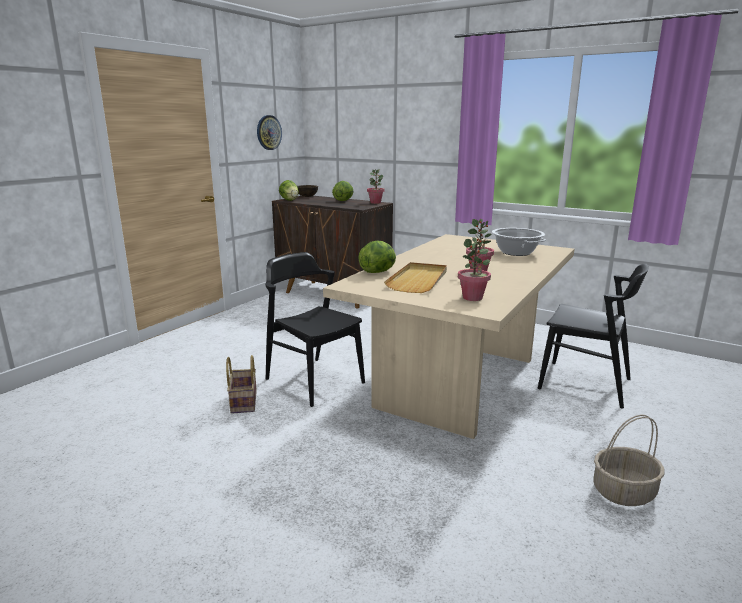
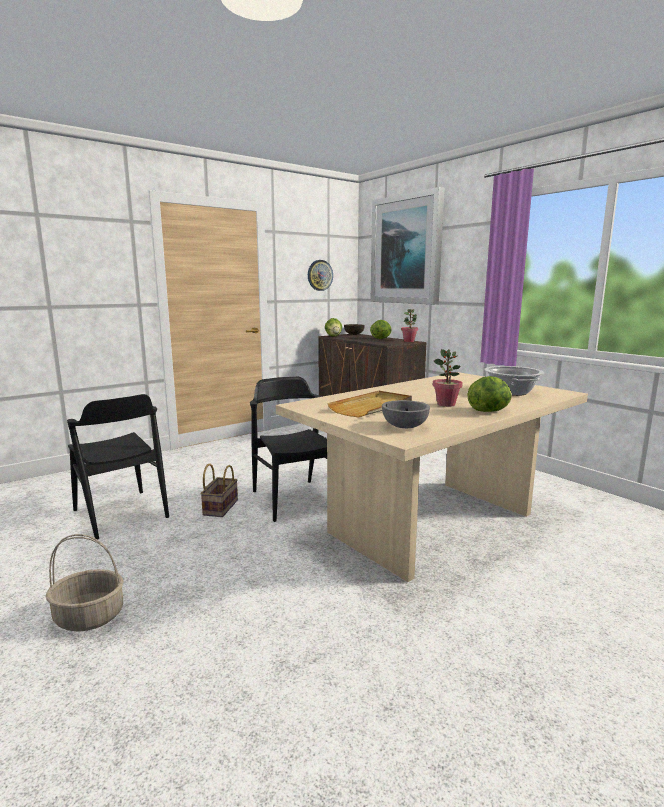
camera: 20 degrees right, 5 degrees down
lettuce [358,241,396,273] -> lettuce moved to [468,376,512,412]
potted plant [458,237,491,301] -> grey bowl [382,400,430,428]
black chair [538,263,649,409] -> black chair moved to [67,394,169,540]
basket [593,415,665,506] -> basket moved to [46,534,124,632]
none -> picture [370,187,445,304]

